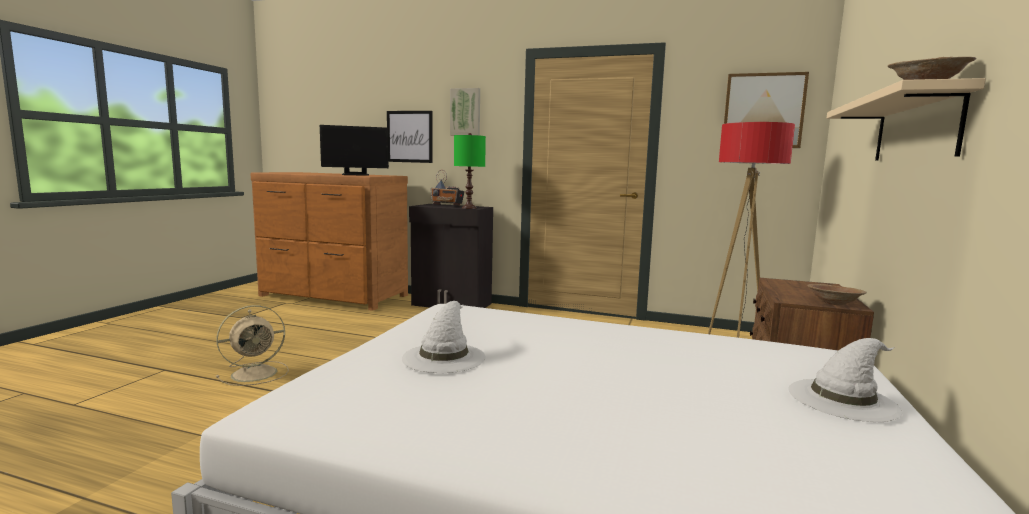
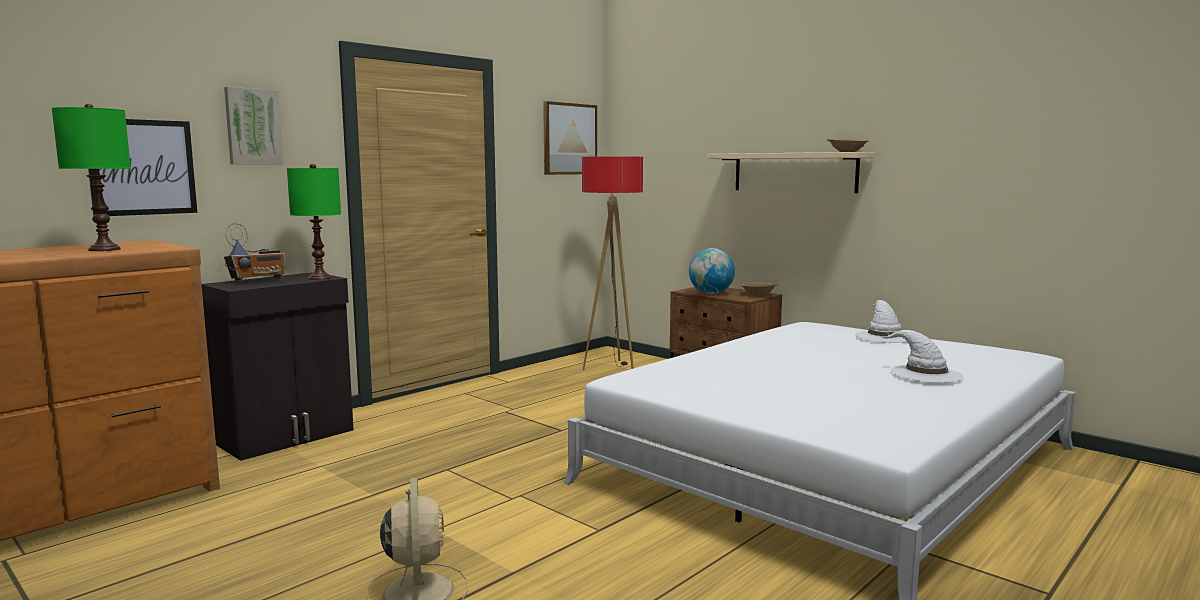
camera: 65 degrees left, 0 degrees up
monitor [320,125,389,176] -> green table lamp [52,104,131,251]
white hat [402,301,486,373] -> white hat moved to [880,330,964,383]
none -> globe [689,248,735,294]

